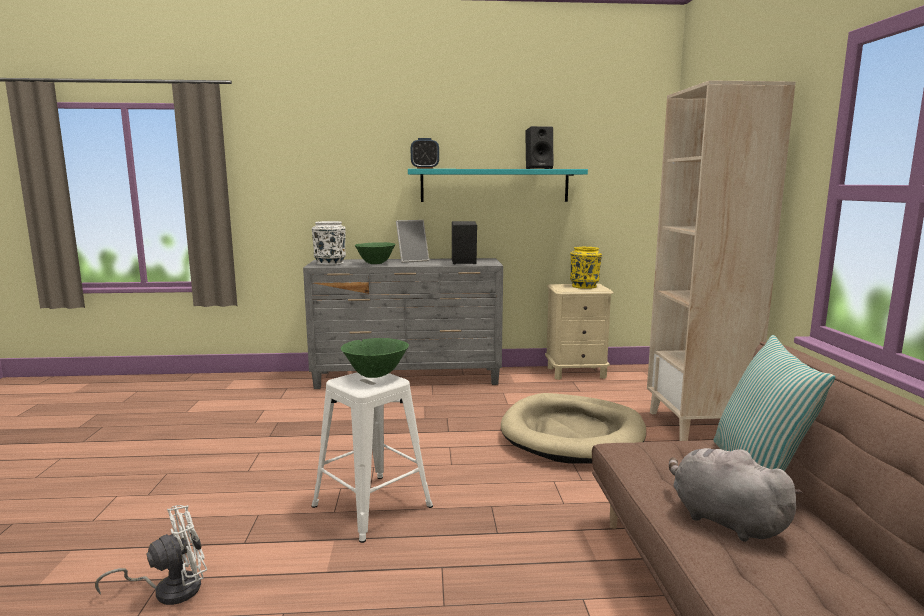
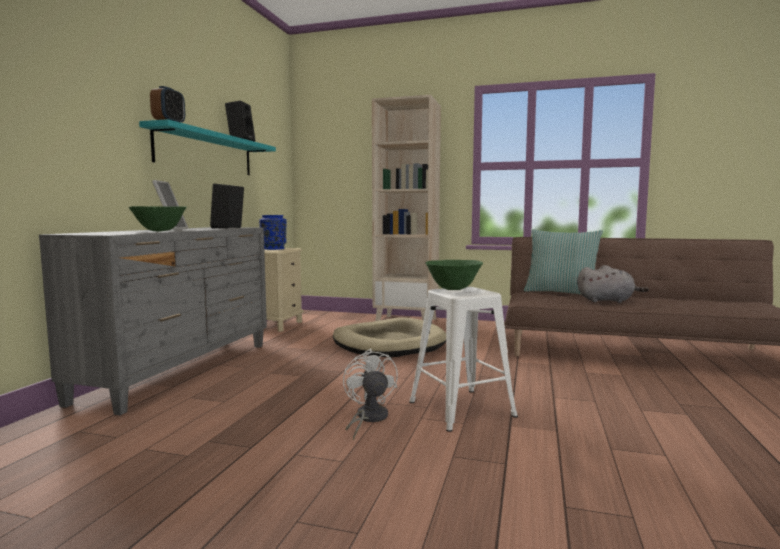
camera: 70 degrees left, 5 degrees down
white fan [95,505,207,605] -> white fan moved to [343,349,398,441]
white vase [312,221,346,266] -> none
yellow vase [570,247,602,289] -> blue vase [259,215,287,250]
grey plush toy [669,448,802,542] -> grey plush toy turned 150 degrees counterclockwise [577,265,649,303]

